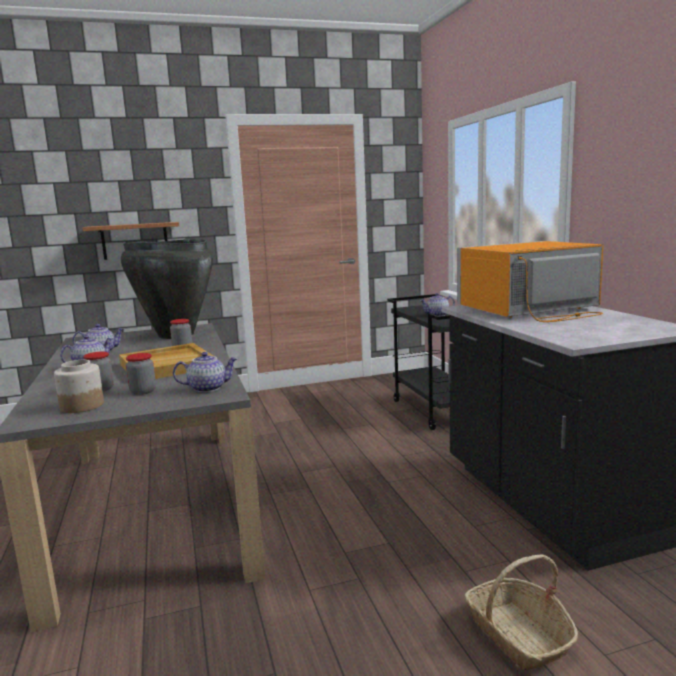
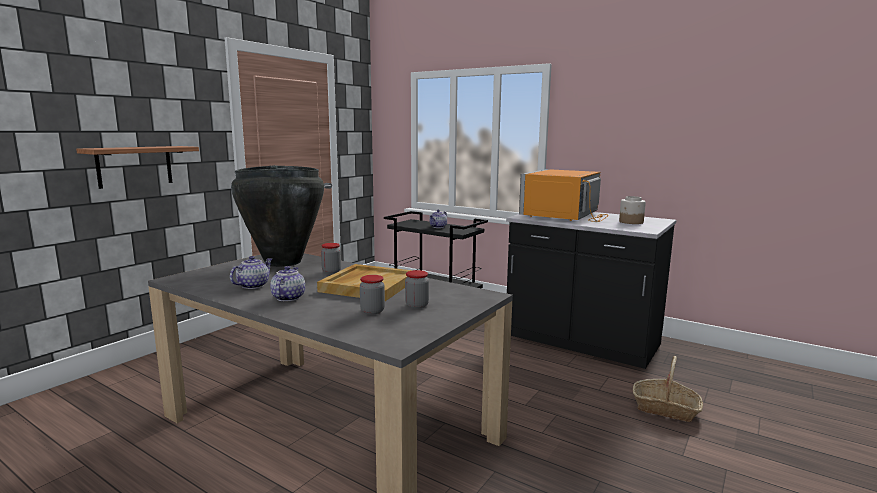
camera: 40 degrees left, 0 degrees up
jar [54,360,104,413] -> jar moved to [619,196,646,224]
teapot [173,352,238,392] -> none

